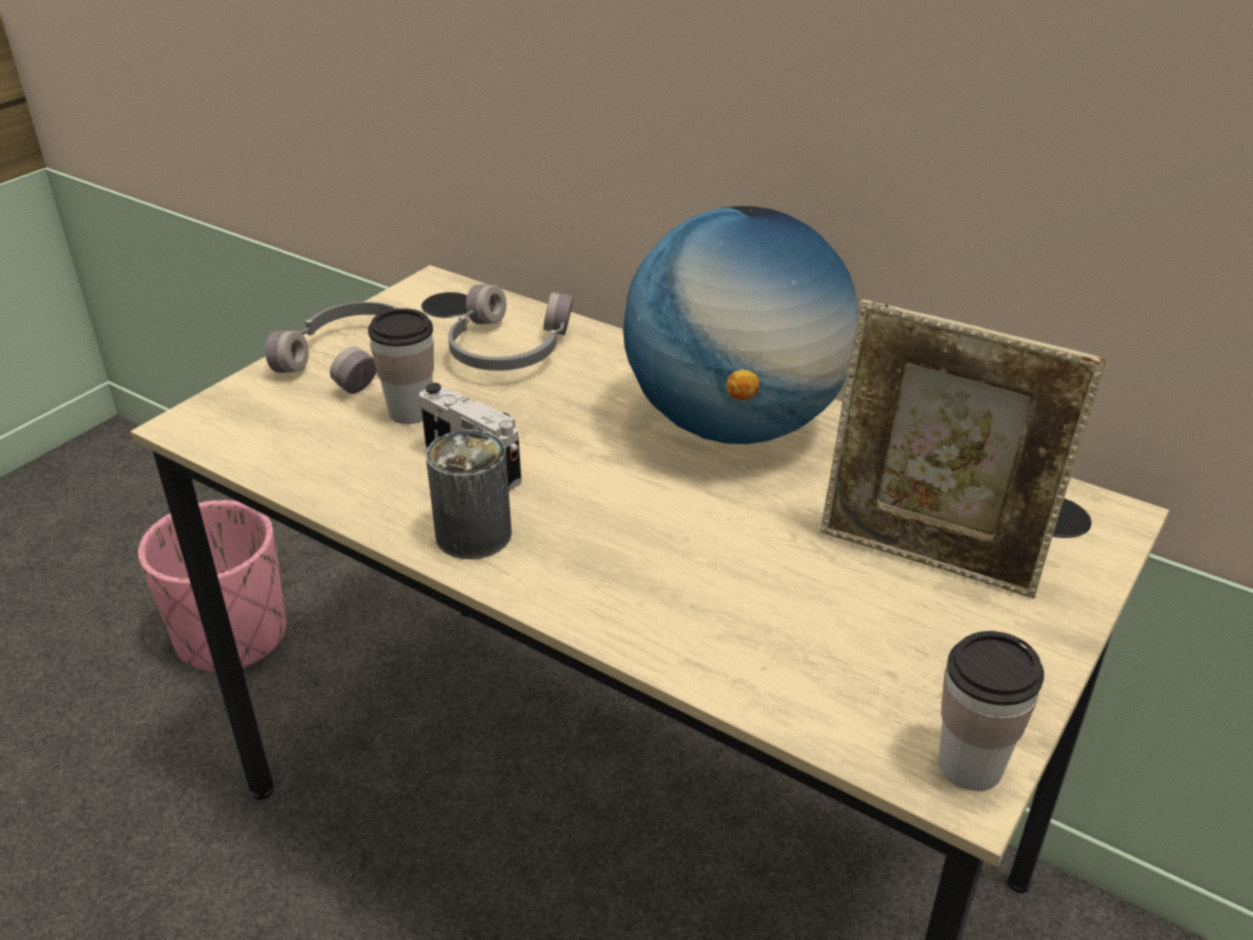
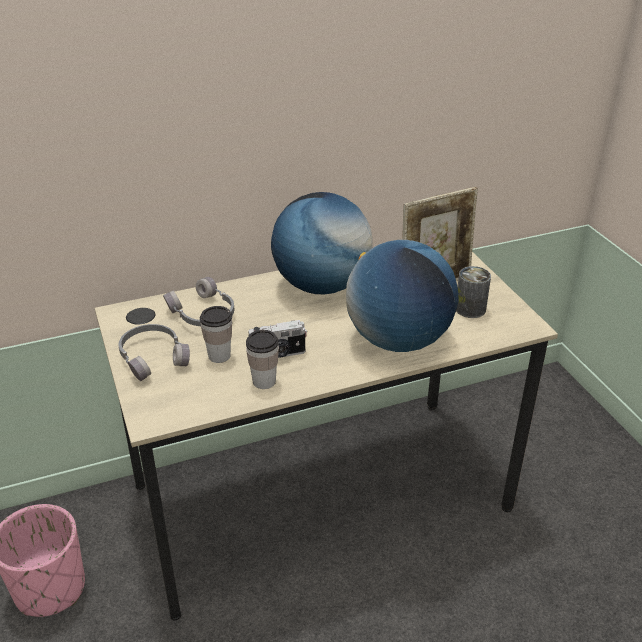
camera: 55 degrees left, 0 degrees up
can [425,430,512,559] -> can moved to [456,266,491,318]
cup [938,631,1044,791] -> cup moved to [246,330,279,389]
none -> globe [346,240,459,352]

